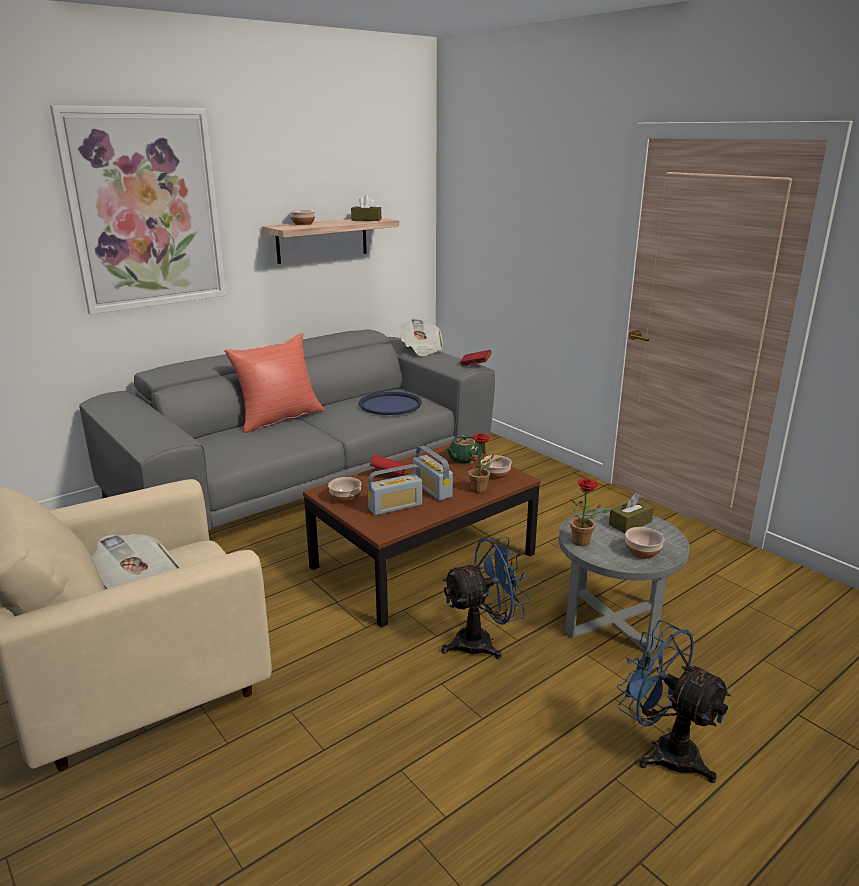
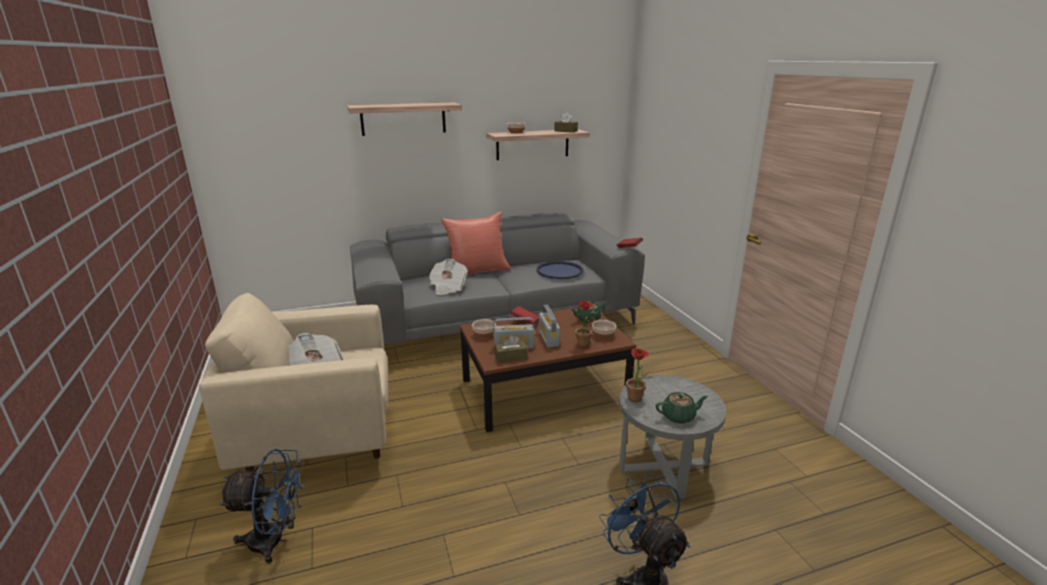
camera: 20 degrees right, 0 degrees up
picture [50,105,226,314] -> shelf [347,103,462,136]
newspaper [400,319,443,356] -> newspaper moved to [429,259,468,295]
blue fan [441,537,530,660] -> blue fan moved to [219,449,305,564]
brown tissue box [609,493,654,533] -> brown tissue box moved to [495,335,527,363]
bowl [625,527,664,559] -> green teapot [656,392,708,423]

